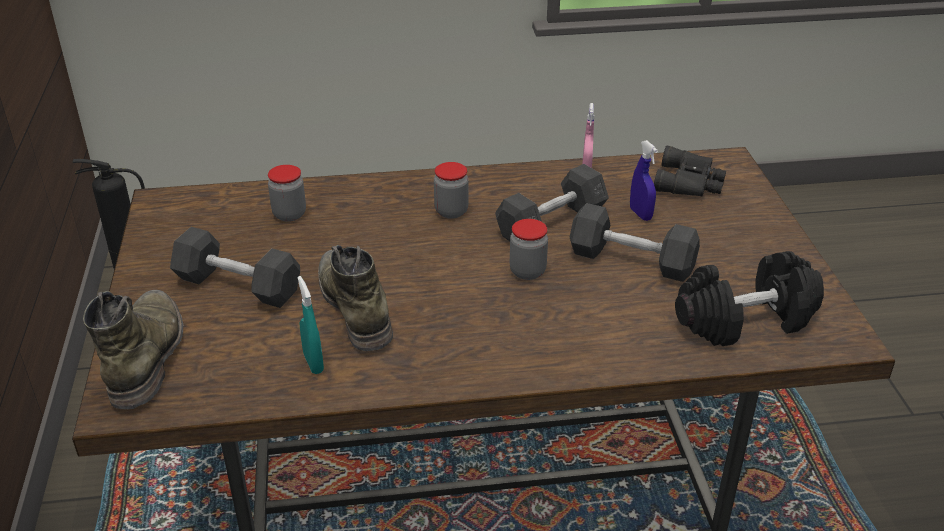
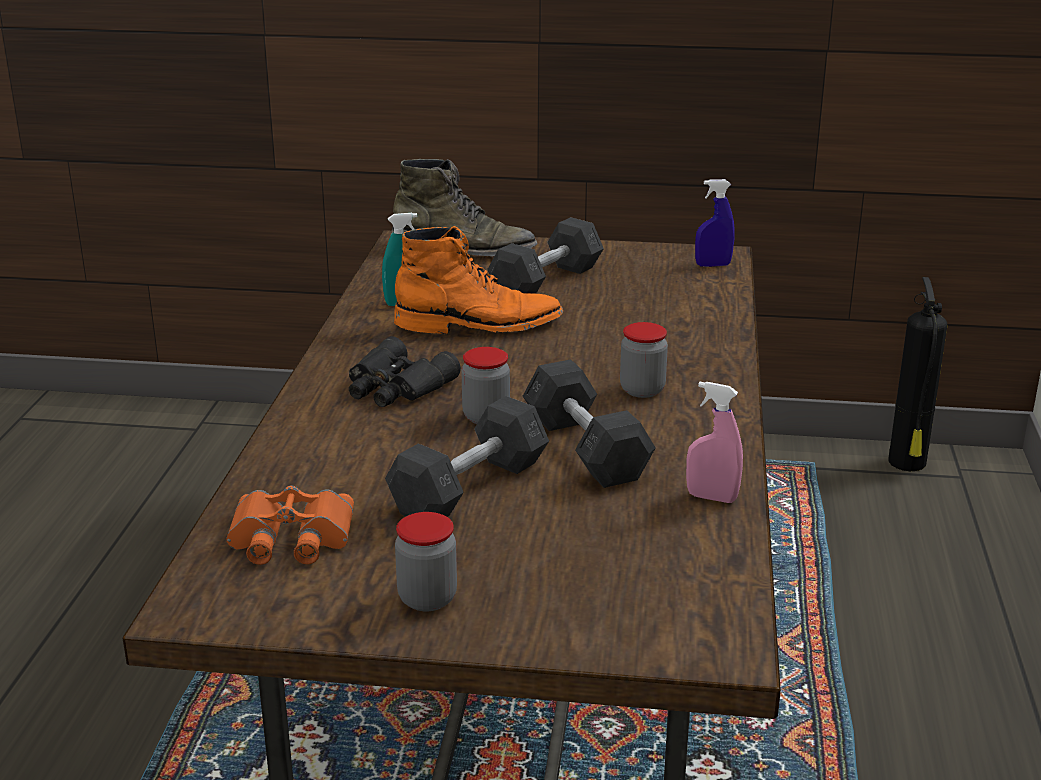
camera: 105 degrees right, 10 degrees down
jar [268,165,306,222] -> jar moved to [395,512,457,611]
green boot [318,245,393,351] -> orange boot [394,226,563,334]
blue spray bottle [630,140,658,221] -> blue spray bottle moved to [695,179,735,267]
black binoculars [654,146,726,196] -> black binoculars moved to [349,336,461,407]
black dumbbell [675,251,824,346] -> orange binoculars [227,486,354,565]

